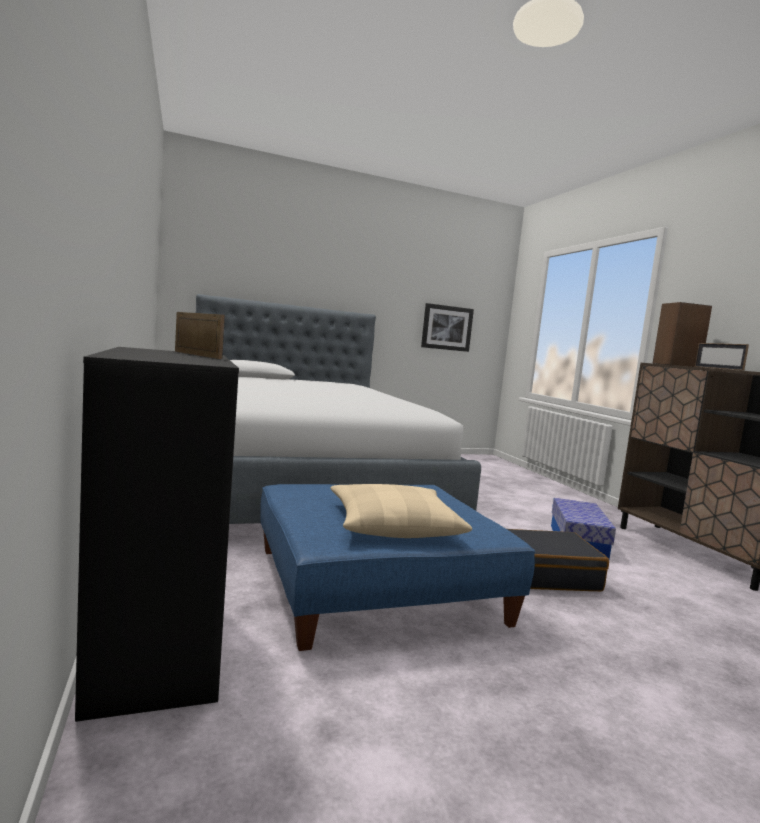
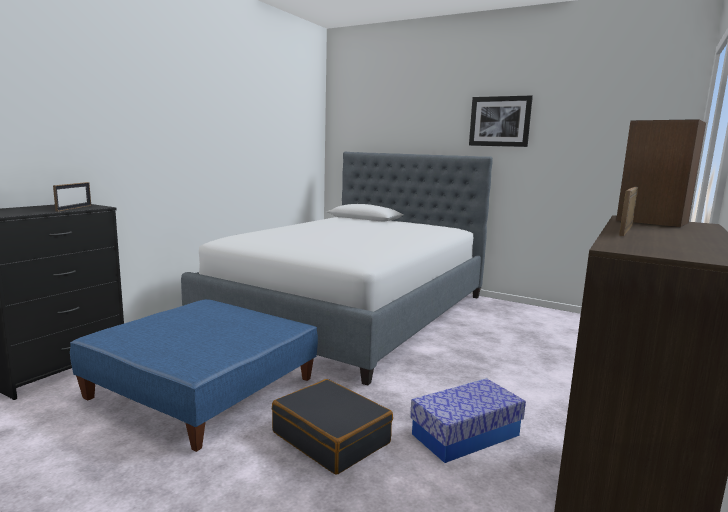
camera: 50 degrees right, 5 degrees up
beige pillow [330,484,472,538] -> none
picture [421,303,474,352] -> picture moved to [469,95,533,147]

